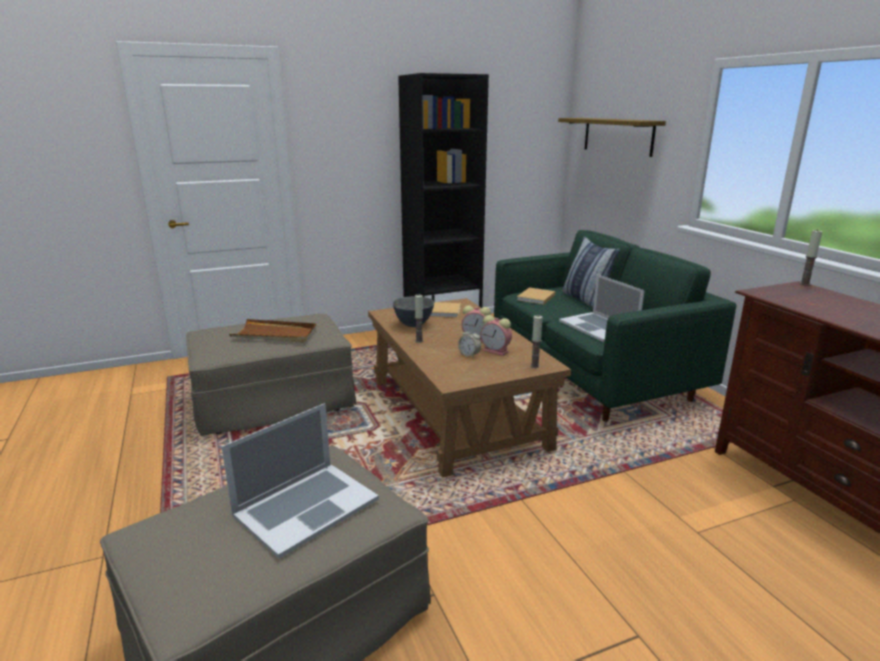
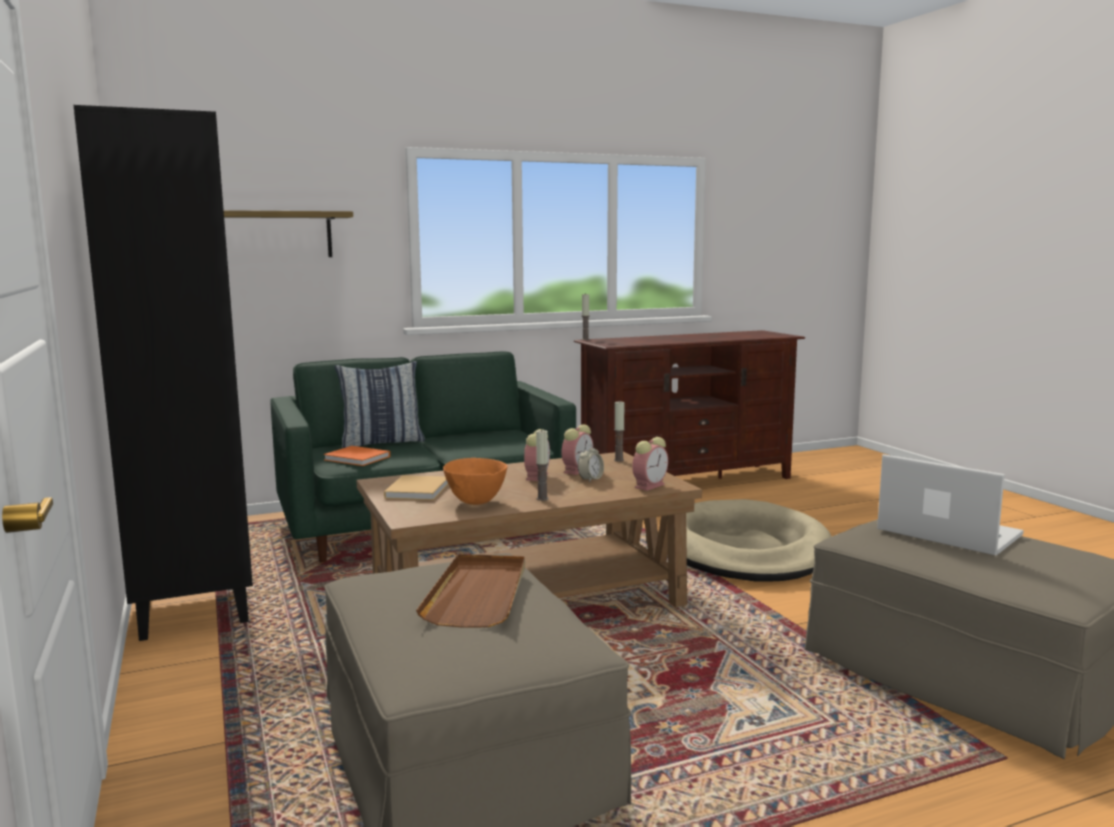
camera: 90 degrees left, 10 degrees down
grey bowl [393,296,434,327] -> orange bowl [443,458,507,505]
beige book [517,287,555,305] -> orange book [323,446,390,466]
laptop [559,274,645,342] -> none
none -> alarm clock [632,437,668,491]
none -> beige dog bed [686,499,832,582]

